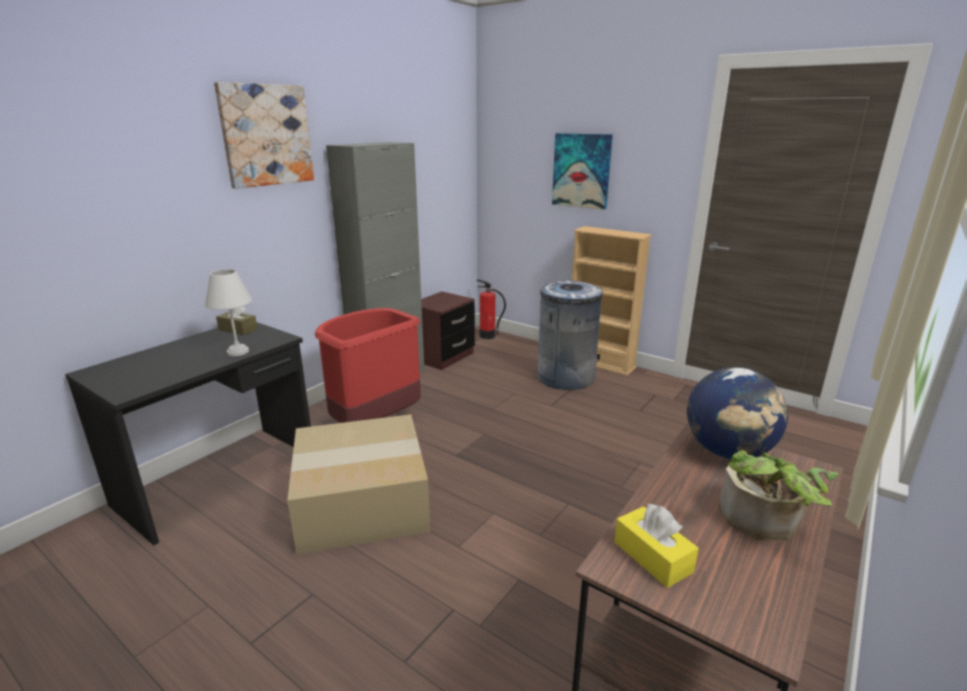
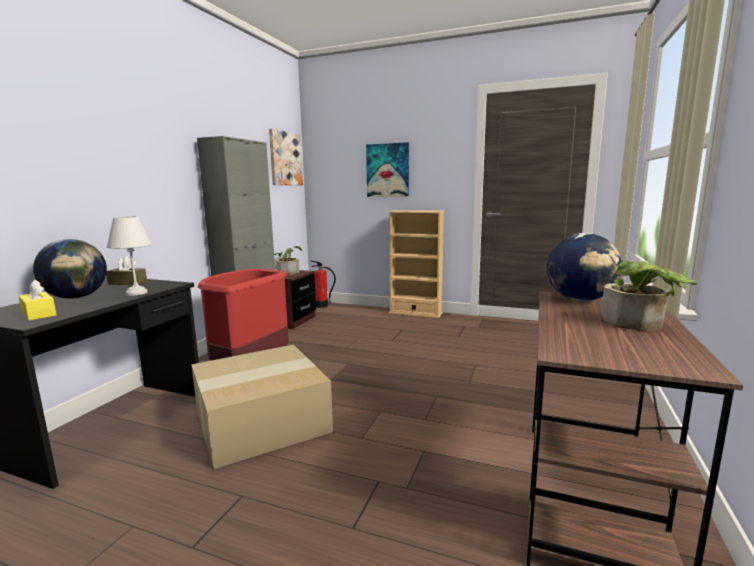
camera: 15 degrees left, 10 degrees down
picture [214,82,314,189] -> picture moved to [269,129,303,185]
grey trash can [537,281,602,390] -> none
yellow tissue box [614,503,699,588] -> yellow tissue box moved to [19,279,56,321]
none -> globe [33,239,107,299]
none -> potted plant [274,246,302,275]

